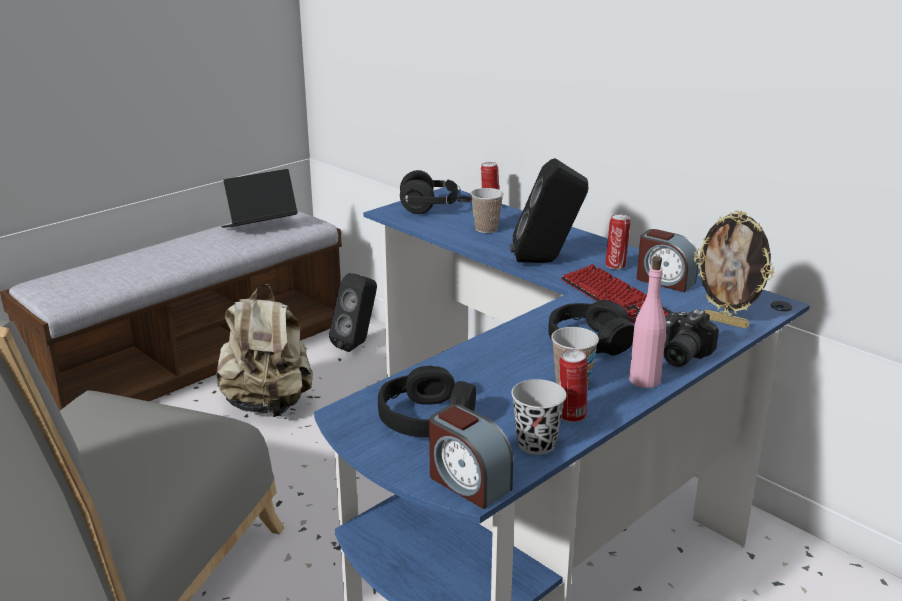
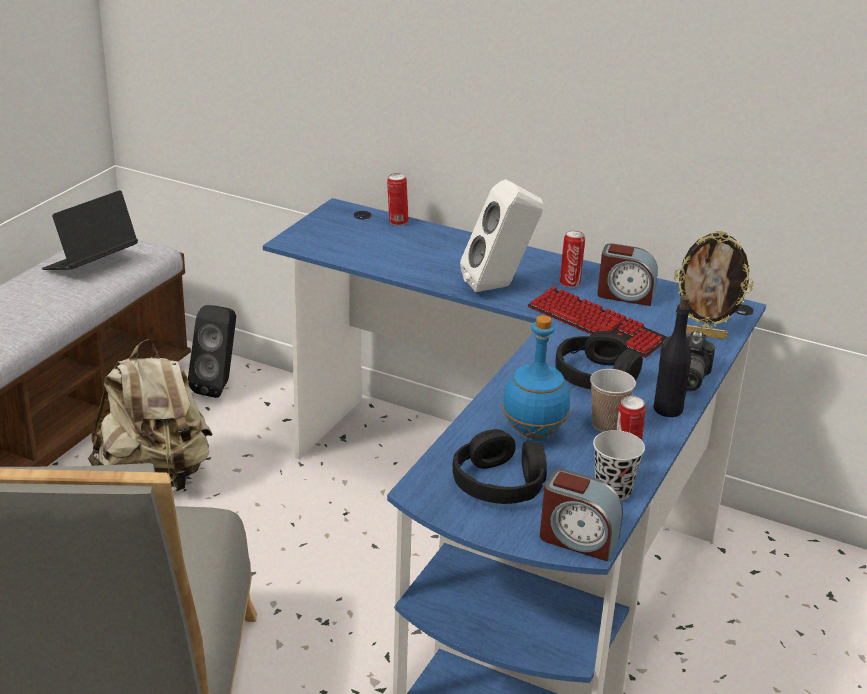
camera: 20 degrees left, 5 degrees up
black headphones [400,170,460,214] -> none
cup [470,188,504,233] -> none
black speaker [510,158,588,263] -> white speaker [460,179,544,292]
pink bottle [629,256,666,388] -> black bottle [653,295,691,417]
none -> blue bottle [502,315,570,442]

